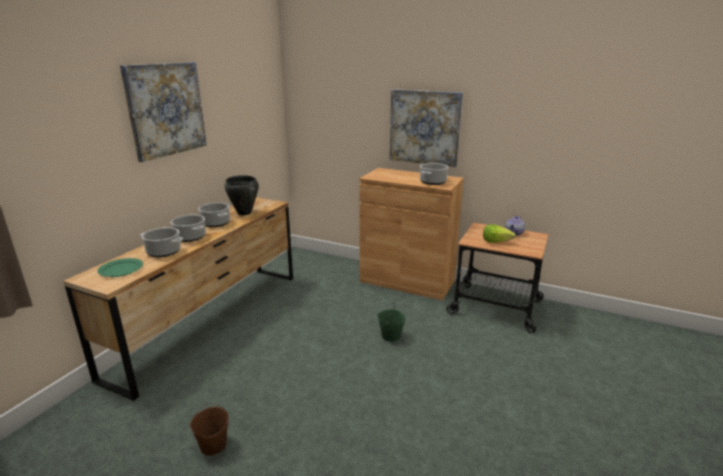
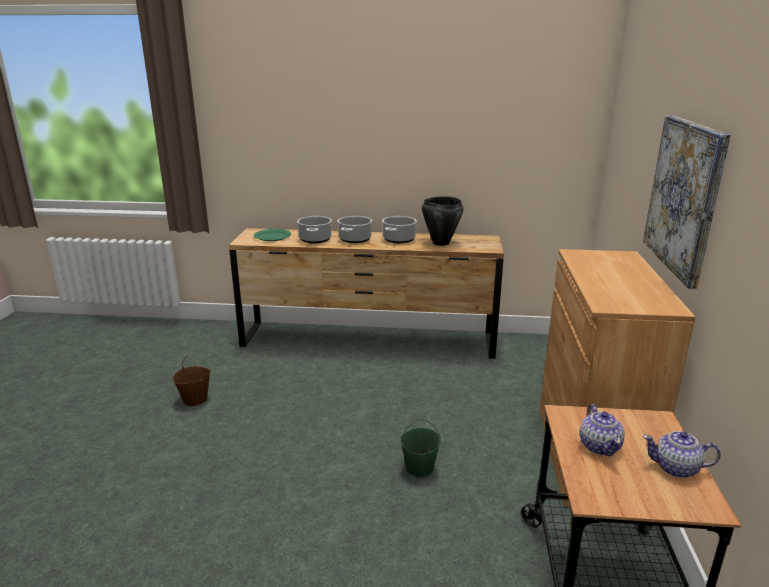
camera: 70 degrees right, 0 degrees up
picture [120,62,207,162] -> none
cooking pot [420,163,449,185] -> none
lettuce [483,224,516,243] -> teapot [580,404,625,456]

